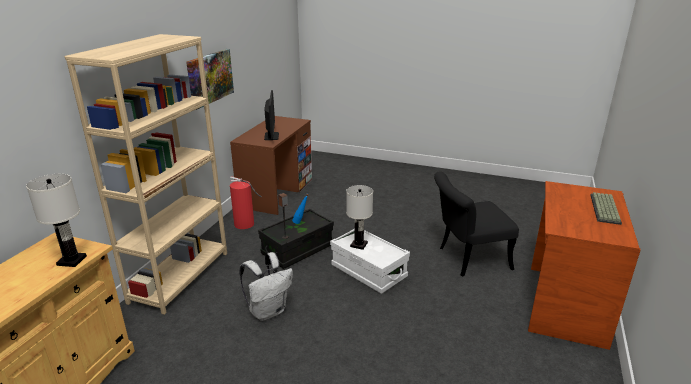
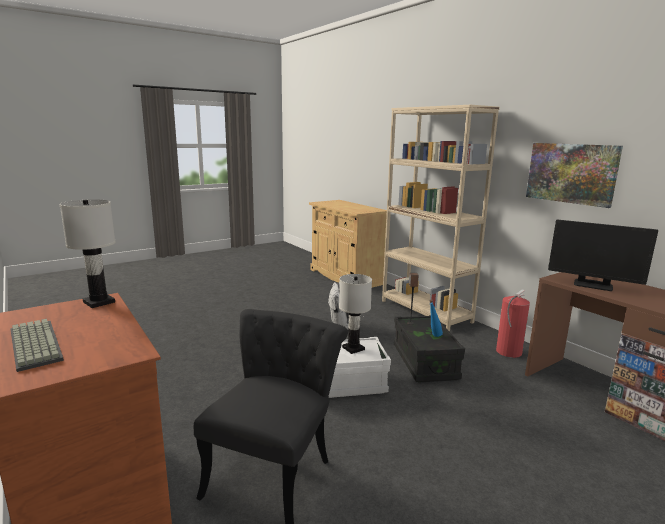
camera: 125 degrees right, 10 degrees down
white table lamp [26,174,87,267] -> white table lamp moved to [60,199,116,308]

